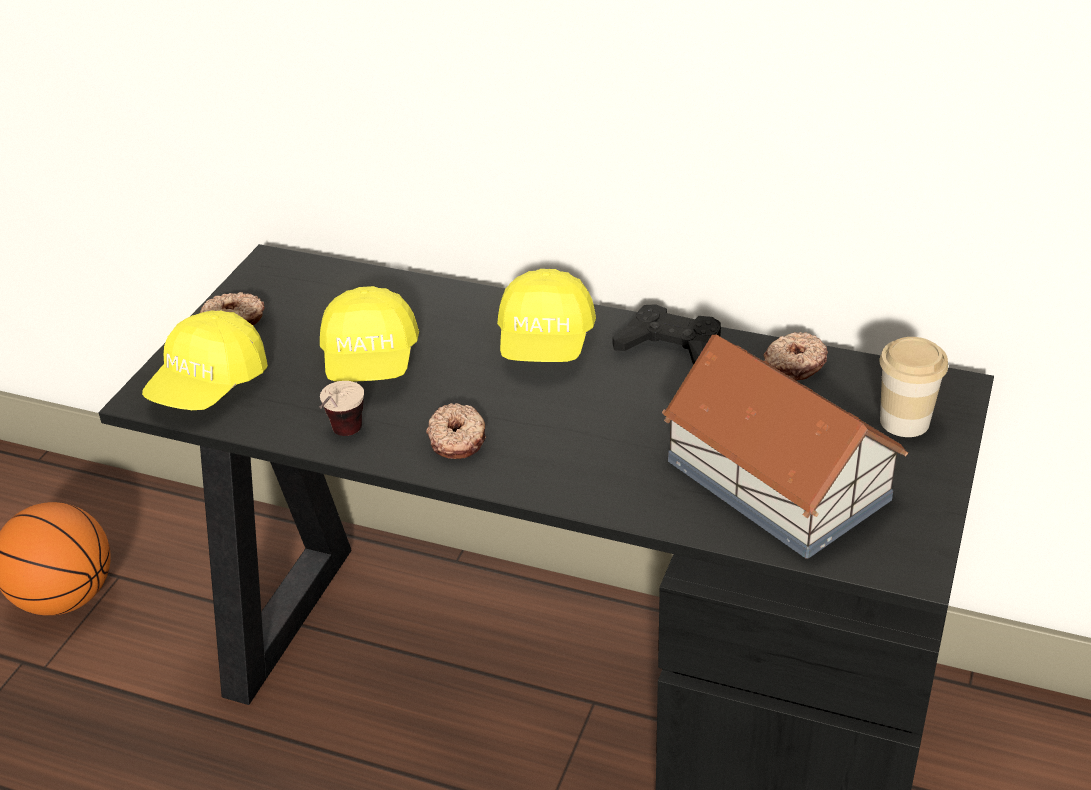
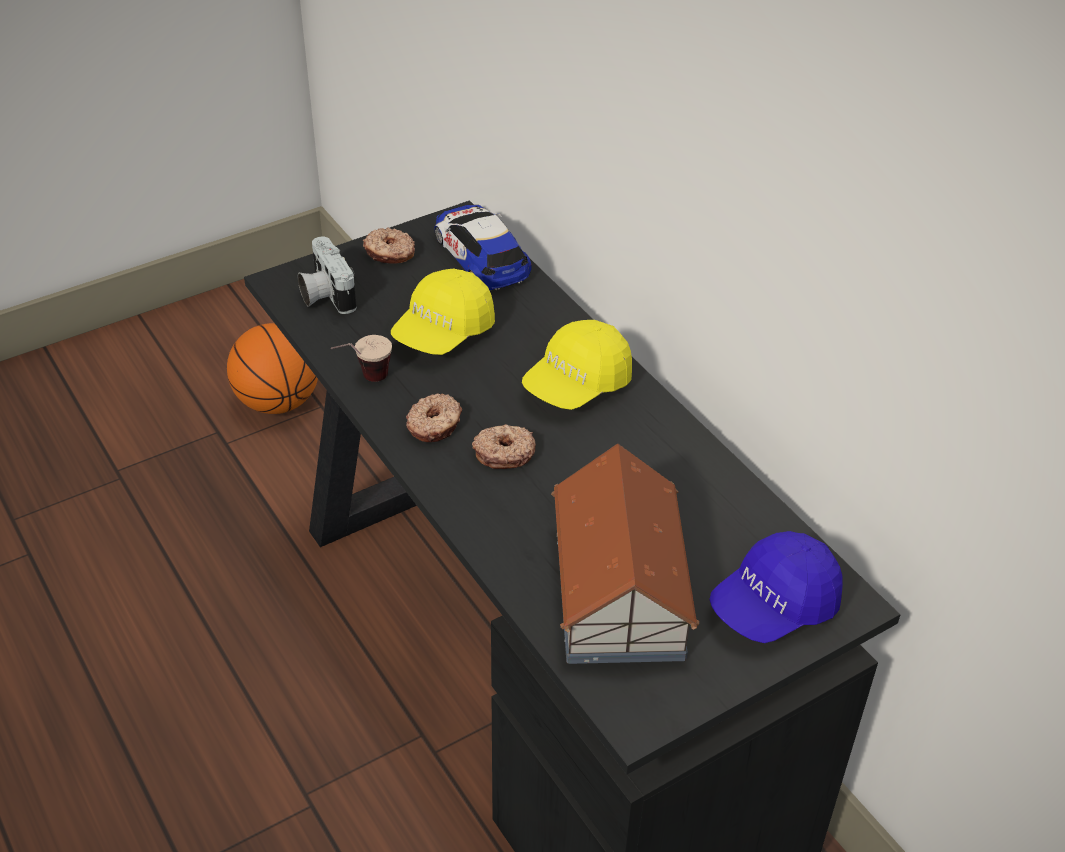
camera: 35 degrees right, 5 degrees up
yellow cap [142,310,268,410] -> camera [298,237,357,314]
black game controller [612,304,721,365] -> none
donut [763,332,828,380] -> donut moved to [472,424,536,469]
cup [879,337,948,437] -> blue cap [710,531,843,643]
none -> toy car [435,205,532,290]

